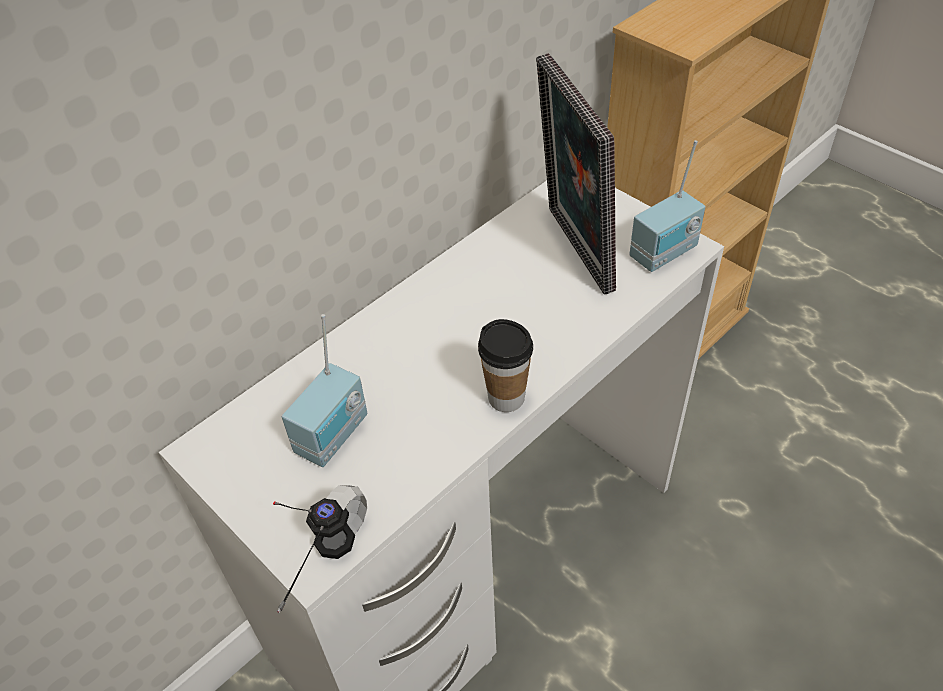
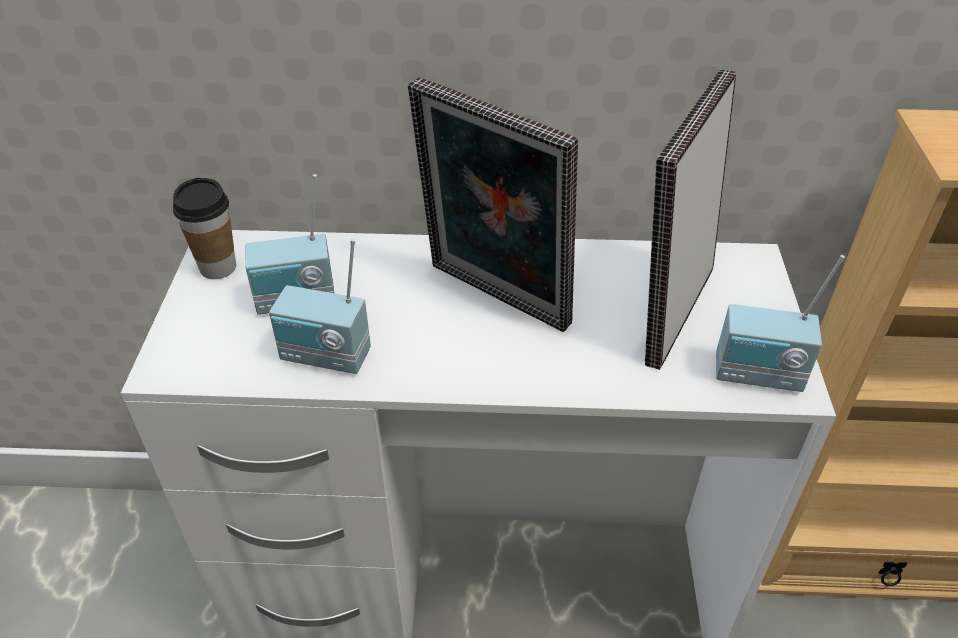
camera: 45 degrees right, 5 degrees down
headphones [273,485,367,613] -> none
cup [478,319,533,412] -> cup moved to [173,178,236,279]
none -> radio [269,239,371,374]
none -> picture frame [408,77,578,332]

